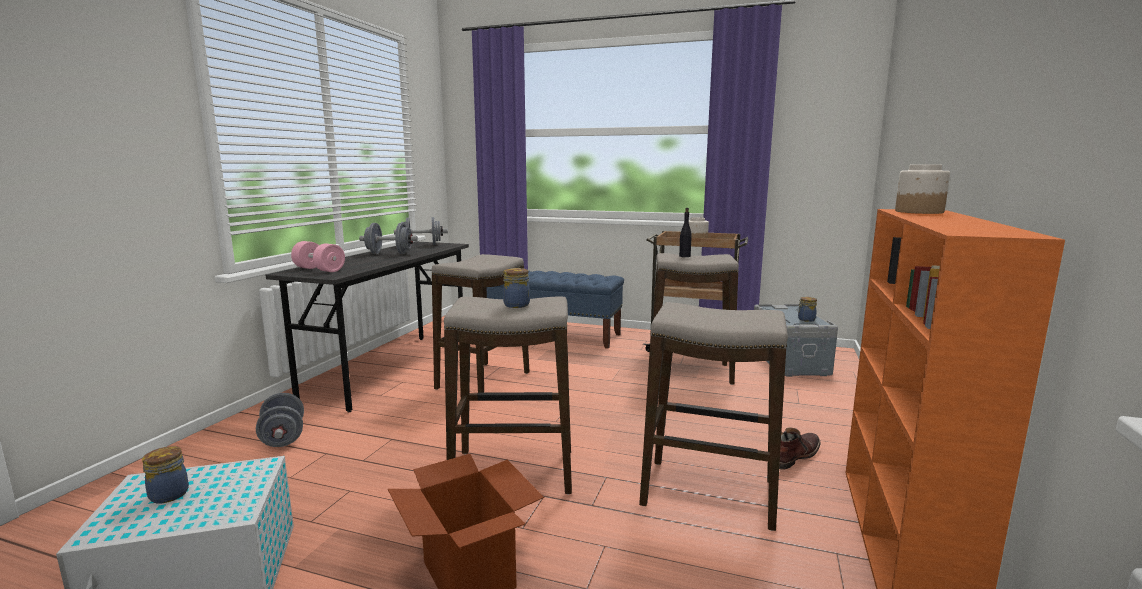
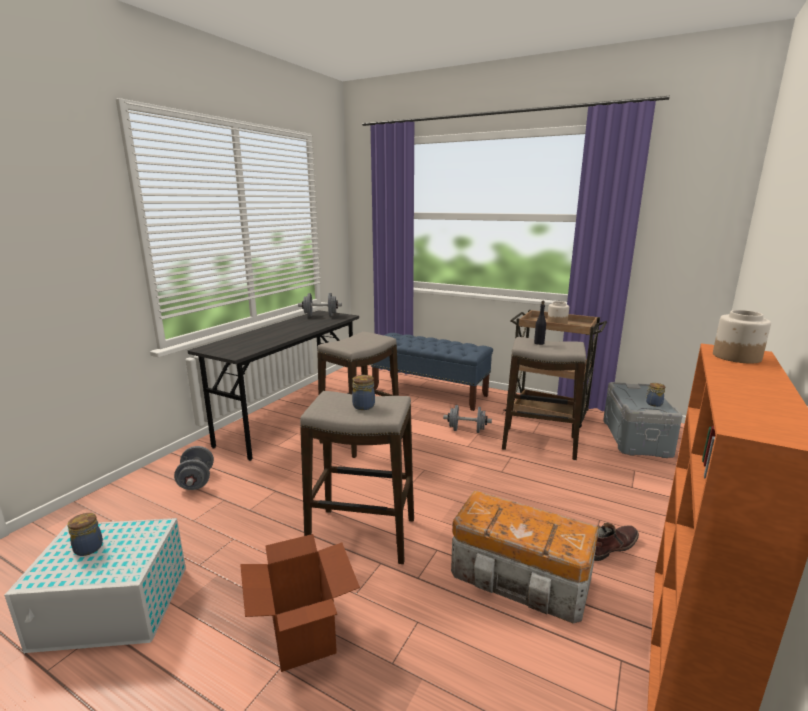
camera: 10 degrees right, 5 degrees up
pink dumbbell [291,241,345,272] -> none
grey dumbbell [359,223,418,254] -> grey dumbbell moved to [443,405,492,433]
stool [639,302,788,531] -> storage box [451,490,599,623]

